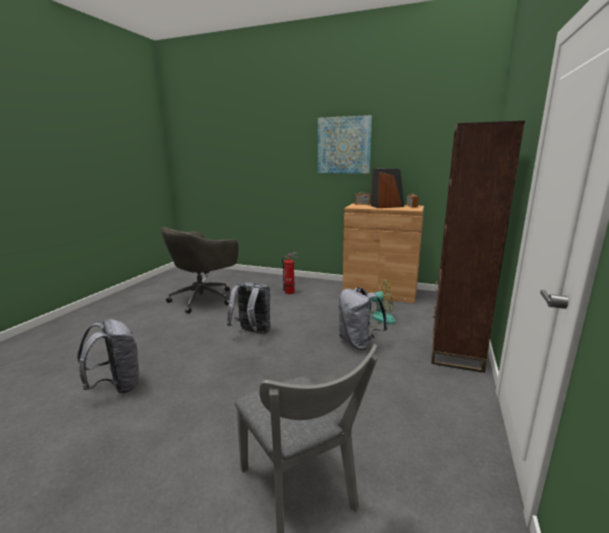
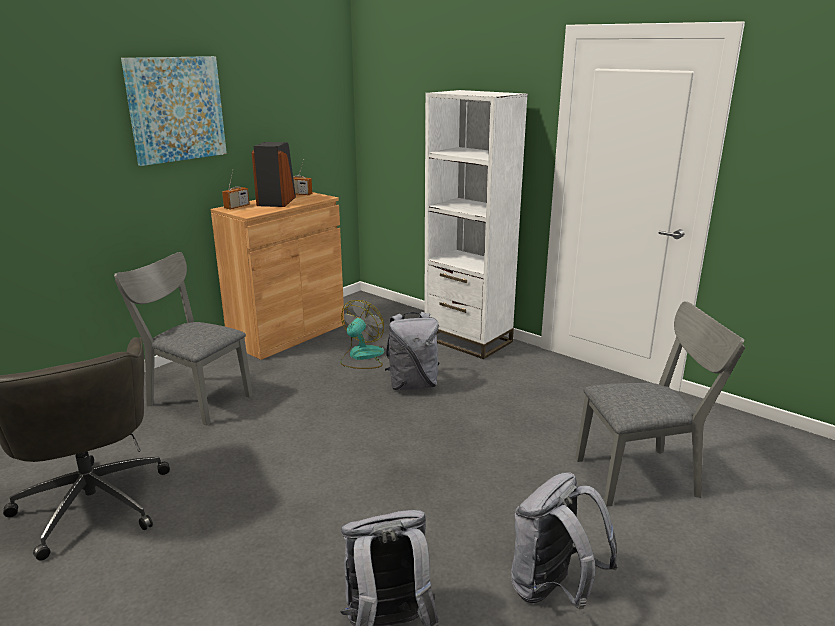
camera: 70 degrees left, 5 degrees up
grey backpack [227,282,271,334] -> grey backpack moved to [511,472,618,609]
fire extinguisher [282,252,298,294] -> grey chair [114,252,253,426]
brown bookcase [431,121,525,373] -> white bookcase [424,90,528,359]

